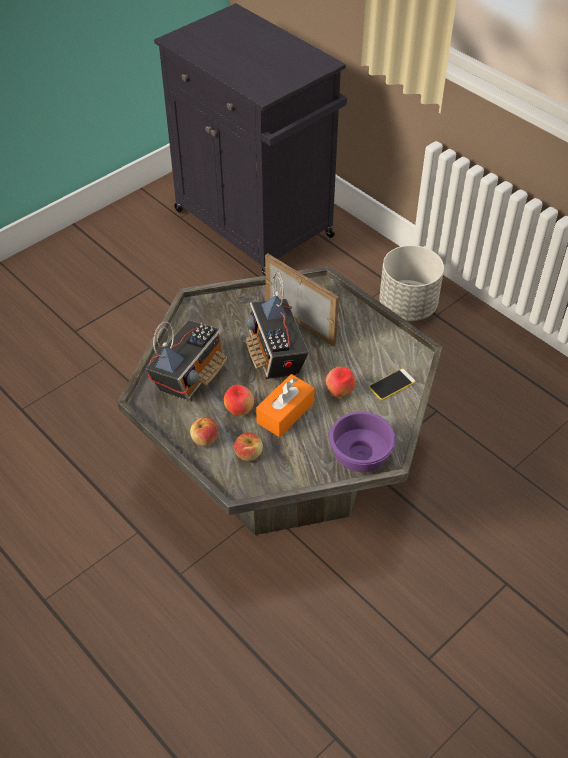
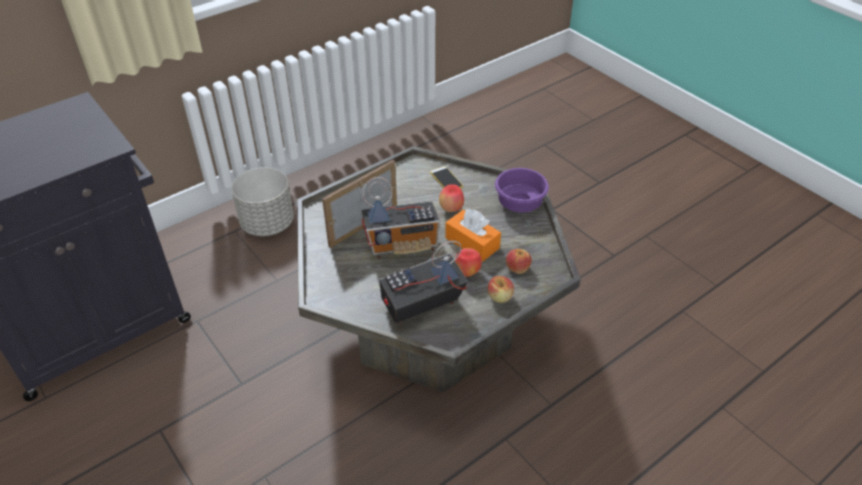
camera: 85 degrees left, 5 degrees down
radio [146,320,227,401] -> radio turned 60 degrees counterclockwise [379,241,468,324]

